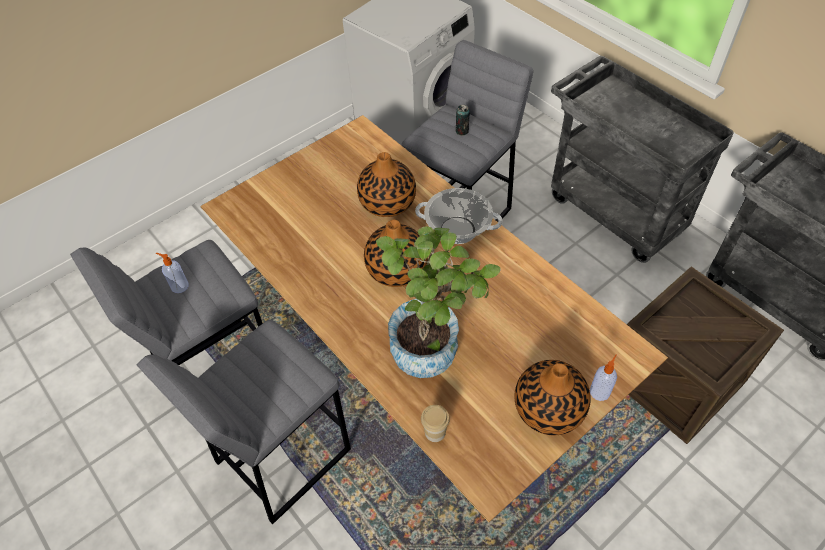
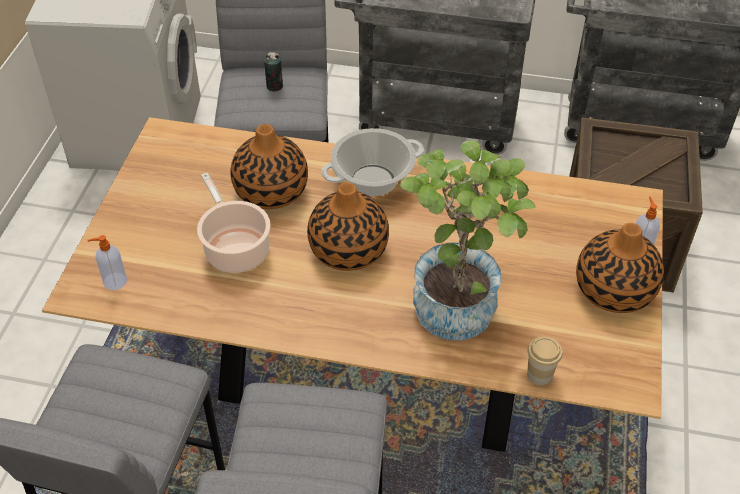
camera: 40 degrees left, 5 degrees down
soap dispenser [156,253,189,293] -> soap dispenser moved to [87,235,127,290]
none -> cooking pot [197,173,271,273]

